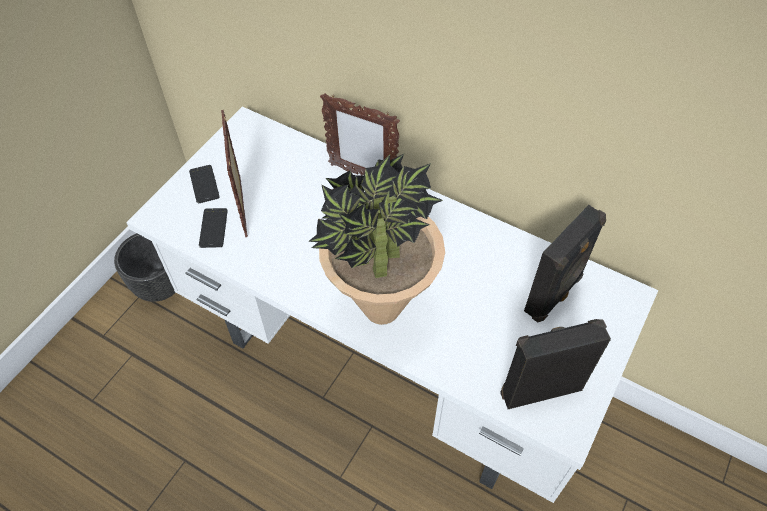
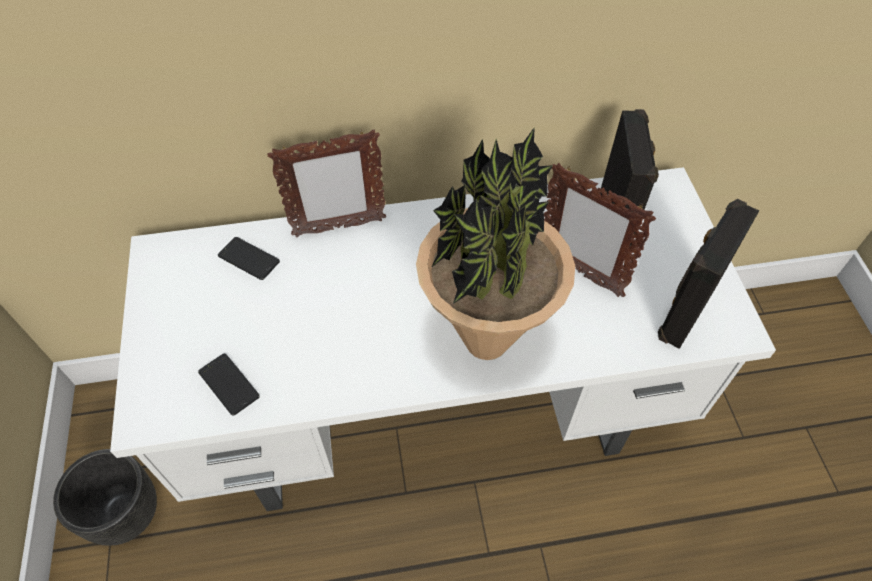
camera: 40 degrees left, 0 degrees up
phone [189,165,220,203] -> phone moved to [218,237,280,280]
picture frame [221,110,248,237] -> picture frame moved to [544,163,656,297]

